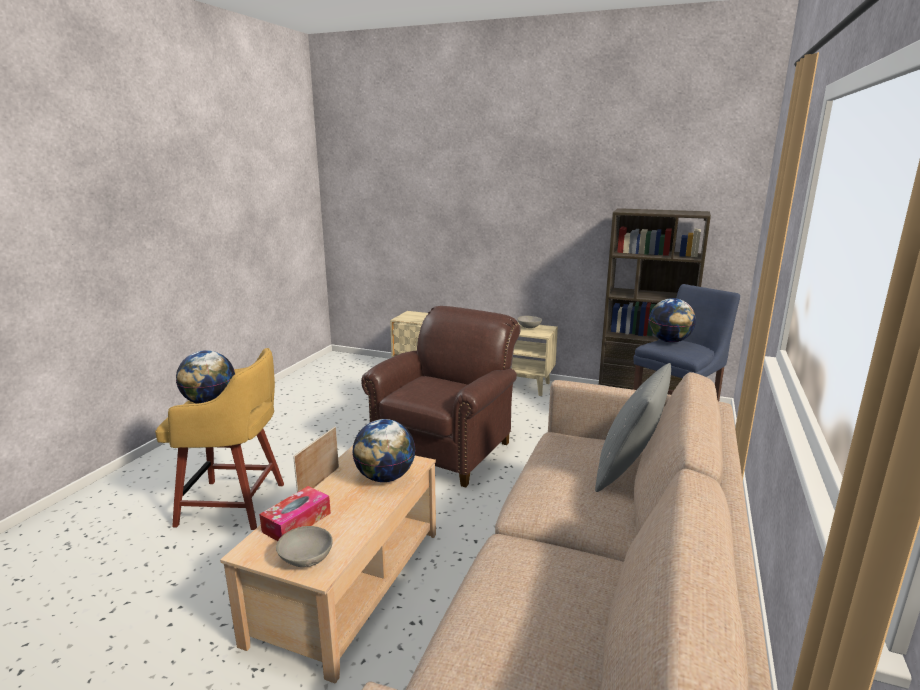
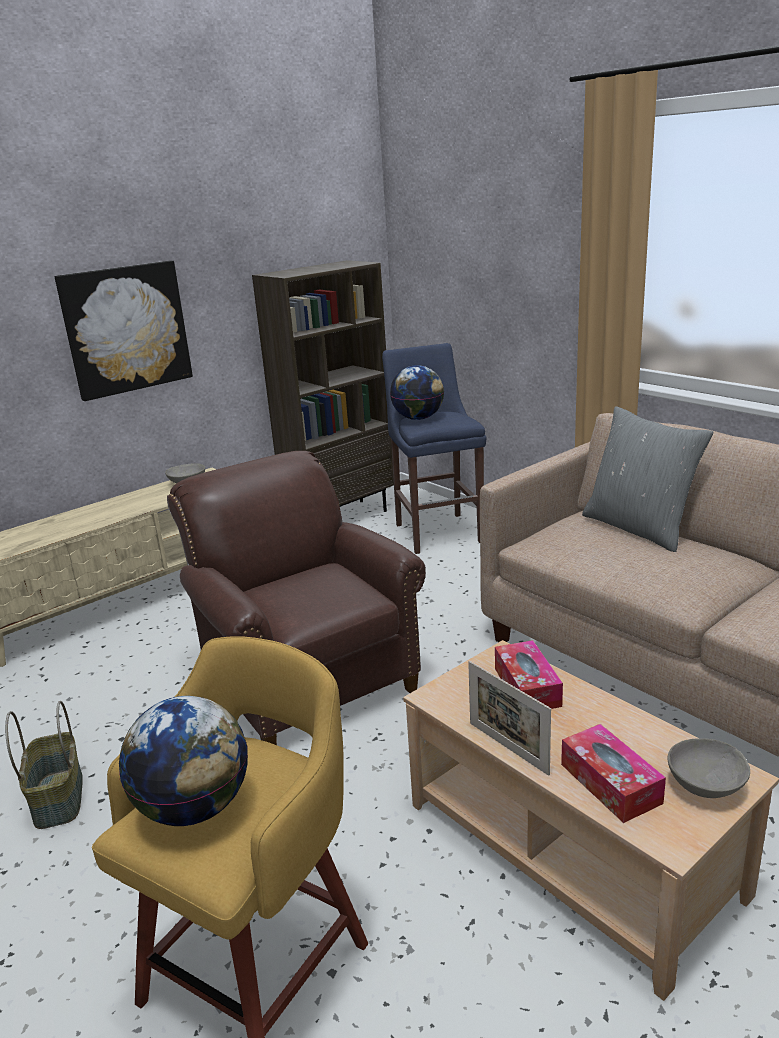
camera: 60 degrees left, 5 degrees up
globe [352,419,416,482] -> tissue box [495,640,563,709]
none -> basket [5,701,83,829]
none -> picture [55,261,193,401]

